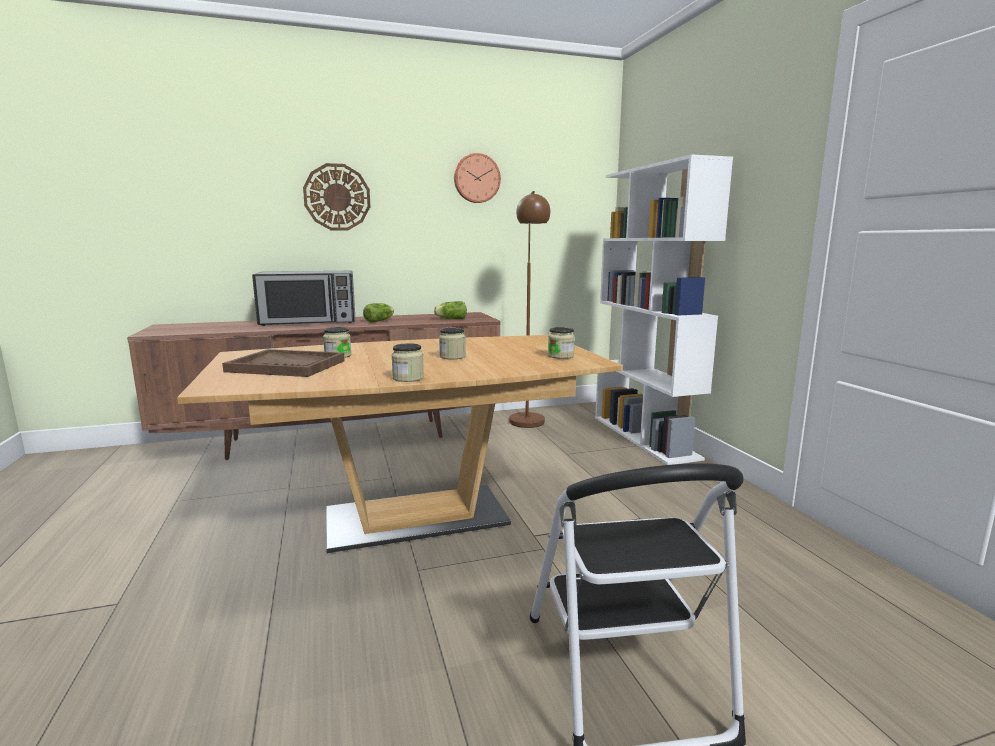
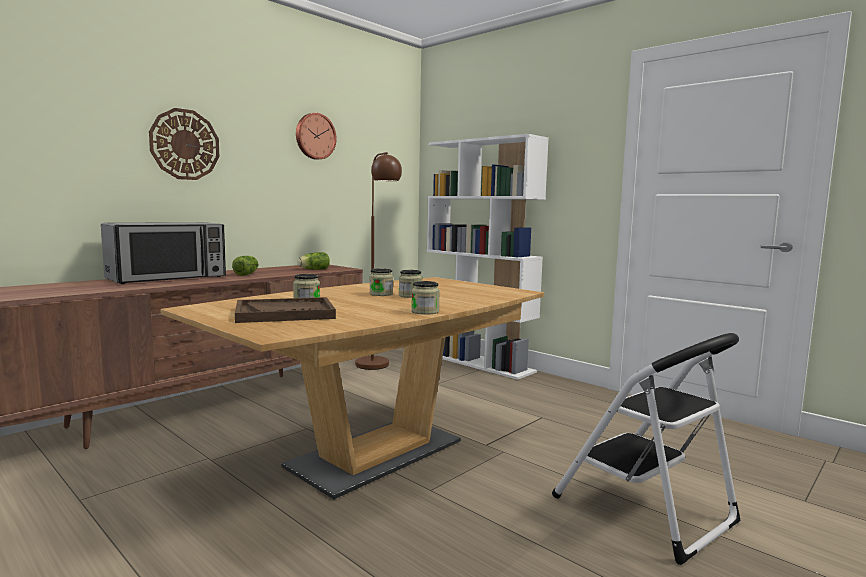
camera: 30 degrees left, 5 degrees down
jar [548,327,575,359] -> jar moved to [370,268,393,296]

